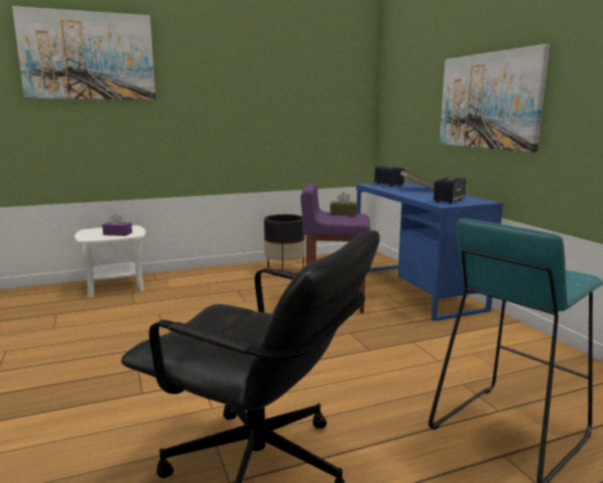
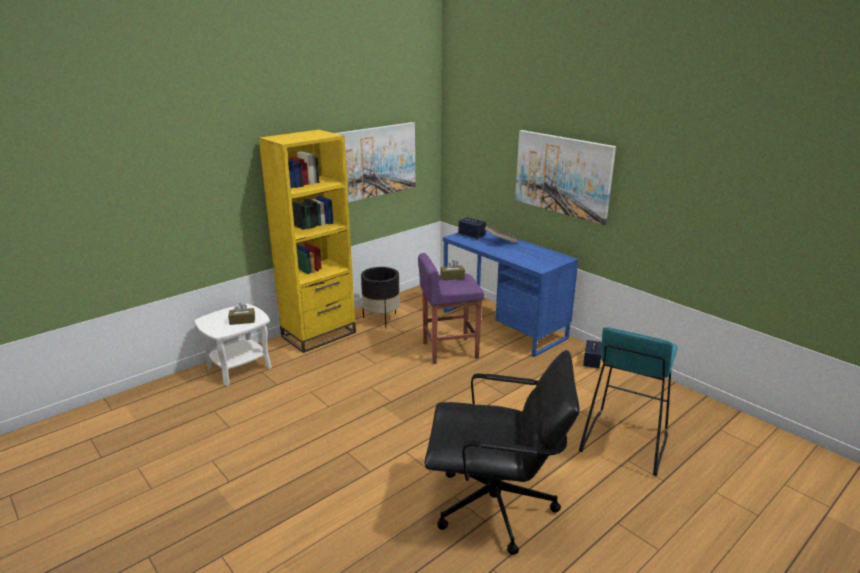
camera: 20 degrees left, 10 degrees up
picture [12,6,156,100] -> picture moved to [335,122,416,203]
purple tissue box [102,214,132,236] -> brown tissue box [228,303,255,325]
speaker [433,177,466,203] -> speaker moved to [583,340,602,368]
none -> yellow bookcase [259,130,356,353]

